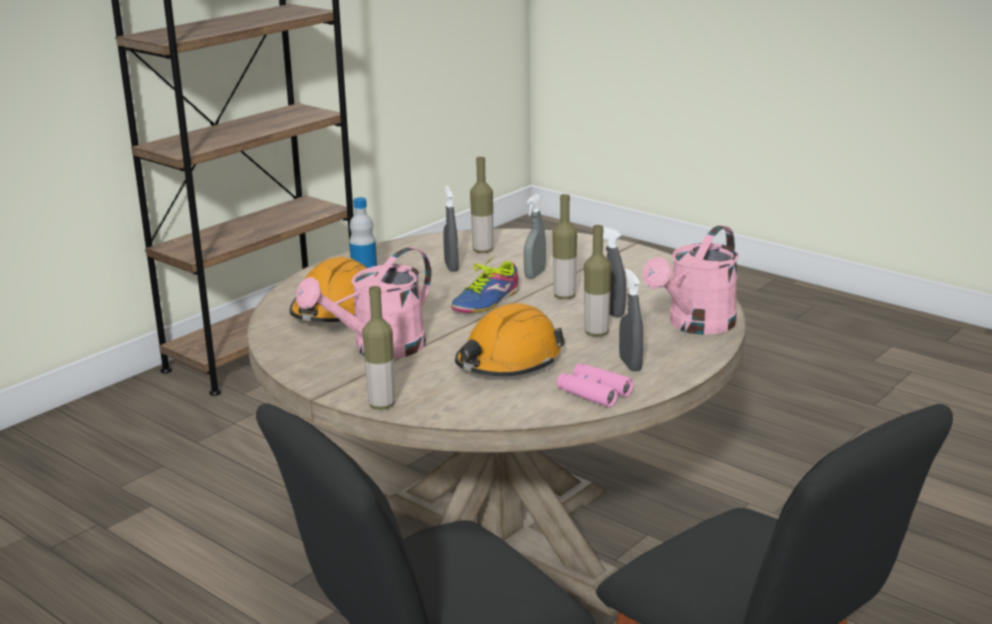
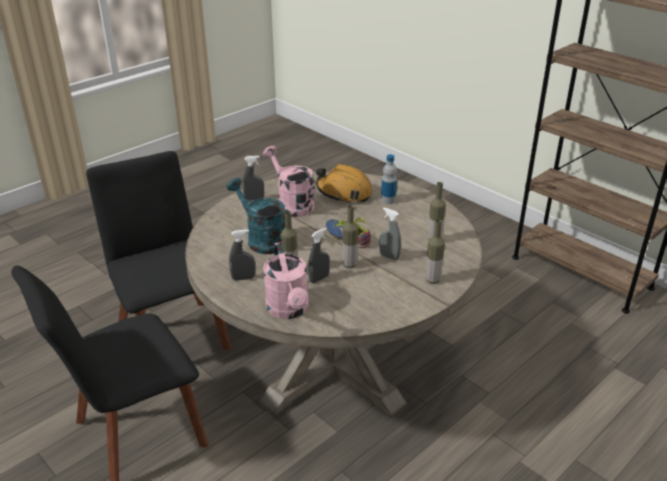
camera: 95 degrees right, 10 degrees up
bottle [362,286,395,410] -> bottle moved to [426,219,445,284]
grey spray bottle [443,186,459,272] -> grey spray bottle moved to [242,156,264,201]
orange hard hat [455,303,565,376] -> turquoise watering can [227,178,286,254]
pink binoculars [557,363,633,407] -> none
pink watering can [643,225,739,335] -> pink watering can turned 150 degrees counterclockwise [263,242,309,319]

